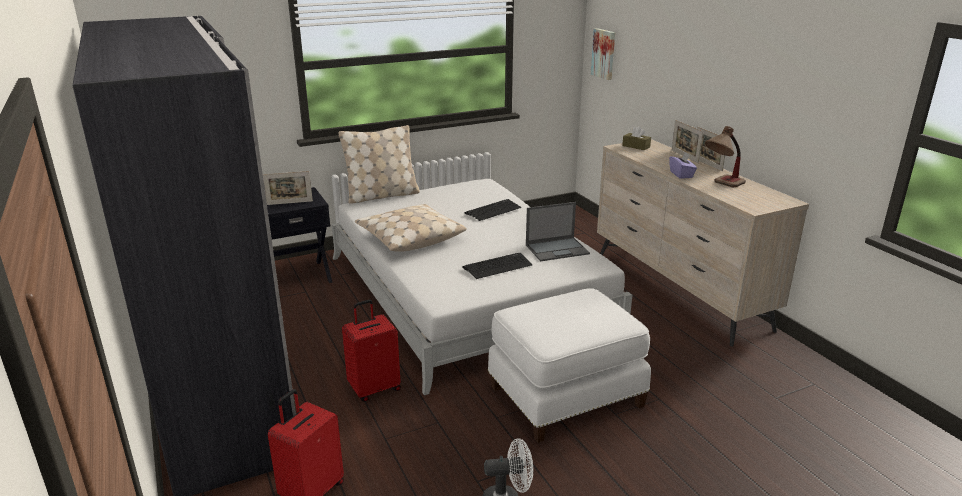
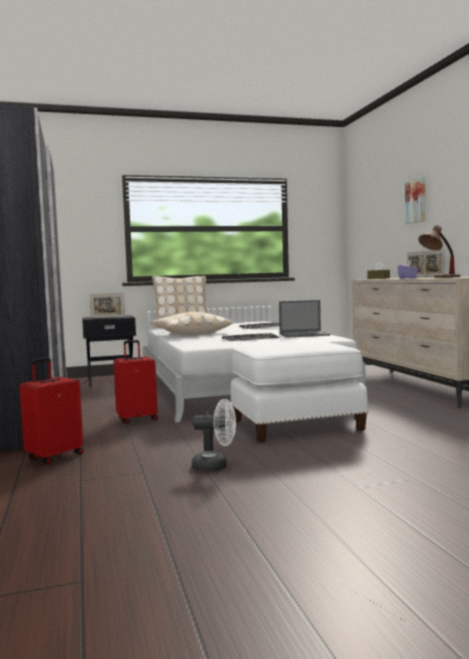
camera: 10 degrees right, 20 degrees down
picture [591,28,615,80] -> picture moved to [405,177,425,224]

